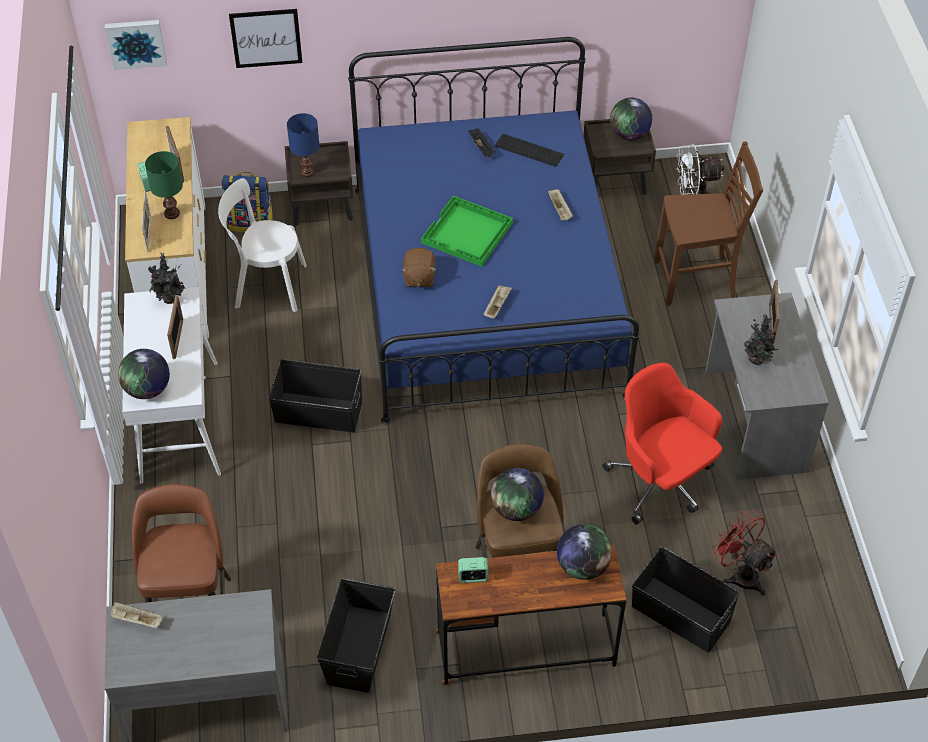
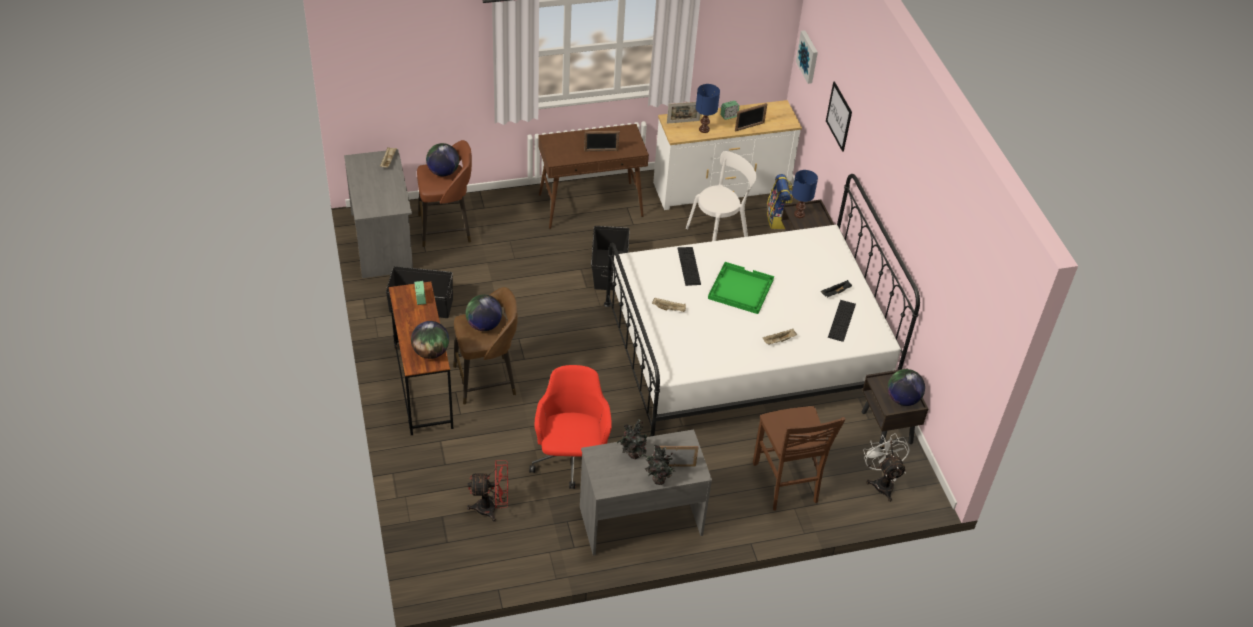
camera: 80 degrees right, 5 degrees down
globe [118,349,170,399] -> globe moved to [426,143,459,176]
white console table [122,287,221,484] -> brown console table [538,124,649,229]
green table lamp [145,151,183,219] -> blue table lamp [696,84,720,133]
potted plant [148,253,186,304] -> potted plant moved to [642,445,675,485]
white chair [218,178,307,312] -> white chair turned 60 degrees clockwise [686,151,756,241]
blue bed [348,37,639,425] -> white bed [604,174,920,437]
brown plush toy [401,248,437,287] -> keyboard [678,247,701,286]
red office chair [603,363,722,525] -> red office chair turned 45 degrees counterclockwise [529,365,612,489]
black storage box [632,547,740,653] -> none
red fan [712,510,778,596] -> red fan turned 45 degrees clockwise [467,461,508,522]

